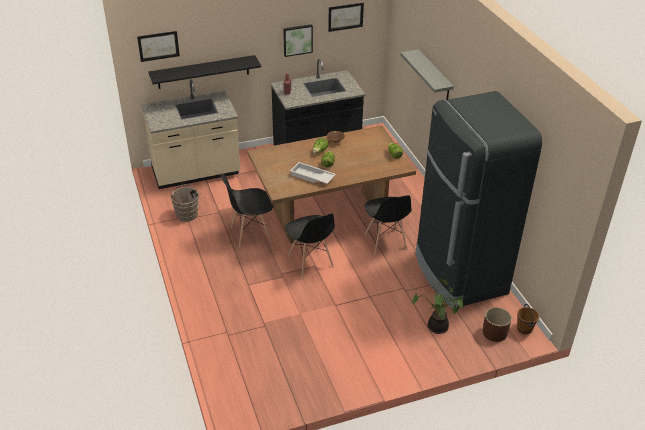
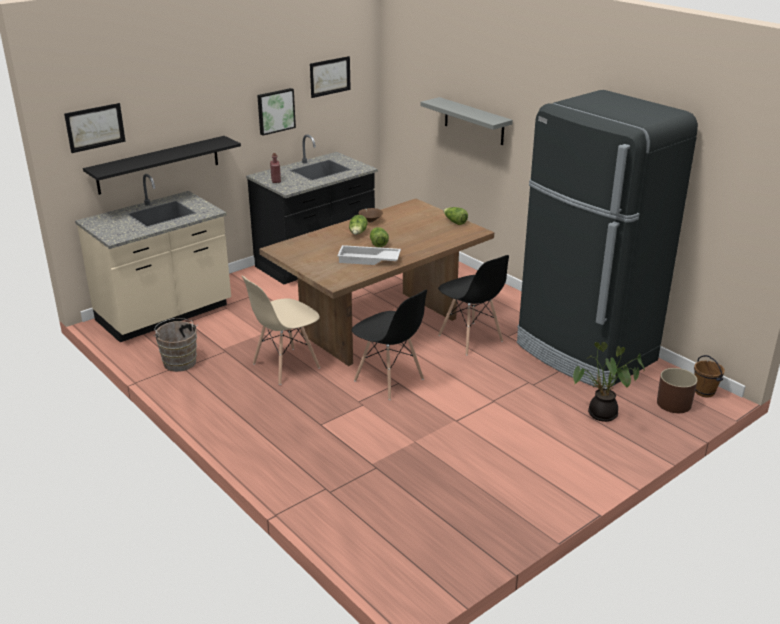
camera: 20 degrees left, 10 degrees down
black chair [221,173,274,248] -> beige chair [242,276,320,385]

